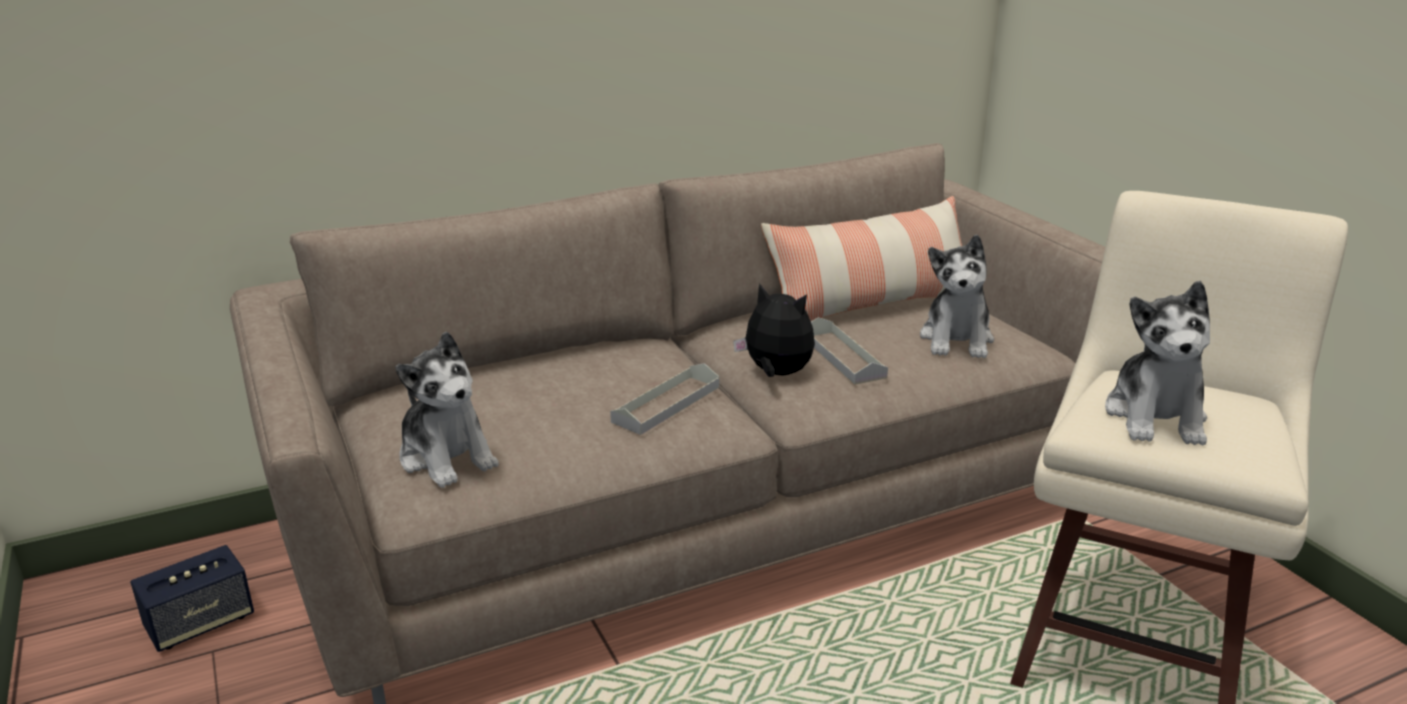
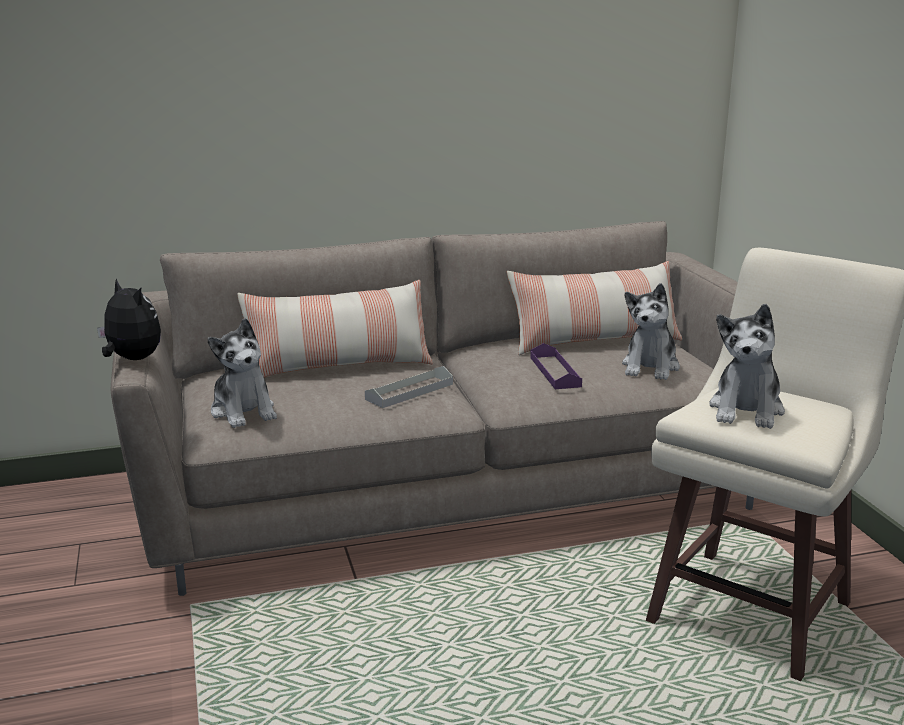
camera: 10 degrees right, 5 degrees down
speaker [130,545,254,652] -> none
plush toy [733,283,815,377] -> plush toy moved to [97,278,161,360]
grey tray [811,317,888,385] -> purple tray [530,343,582,389]
none -> pillow [237,280,433,378]

